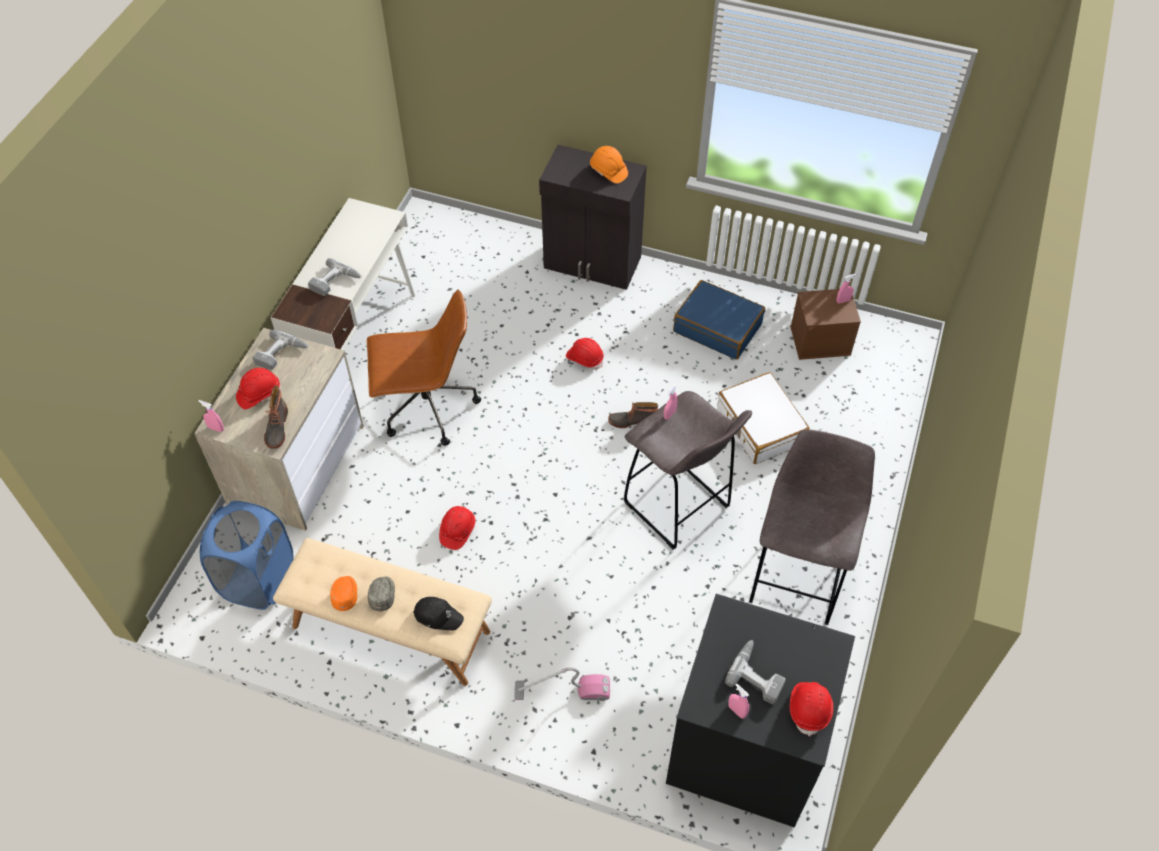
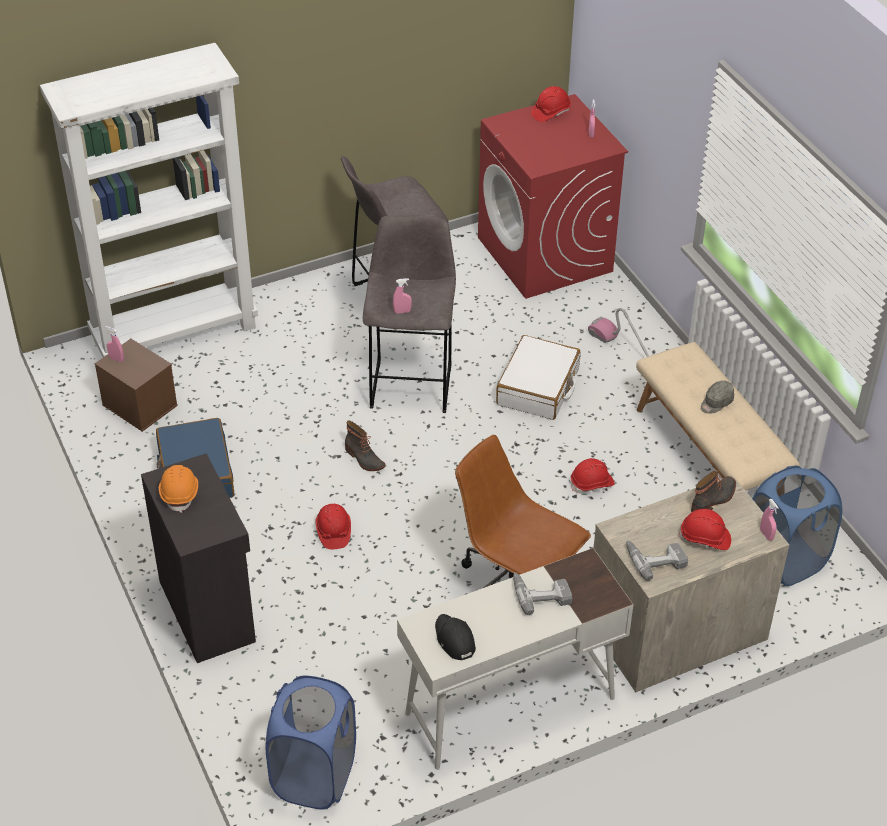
camera: 135 degrees left, 10 degrees down
orange cap [330,576,357,611] -> none
black cap [413,597,464,630] -> black cap moved to [435,614,476,660]
black washing machine [666,594,855,827] -> red washing machine [478,94,628,299]
white suitcase [718,372,810,464] -> white suitcase moved to [496,335,581,420]
power drill [725,640,786,704] -> none
none -> white bookcase [40,43,258,357]
none -> blue laundry basket [265,676,356,810]

